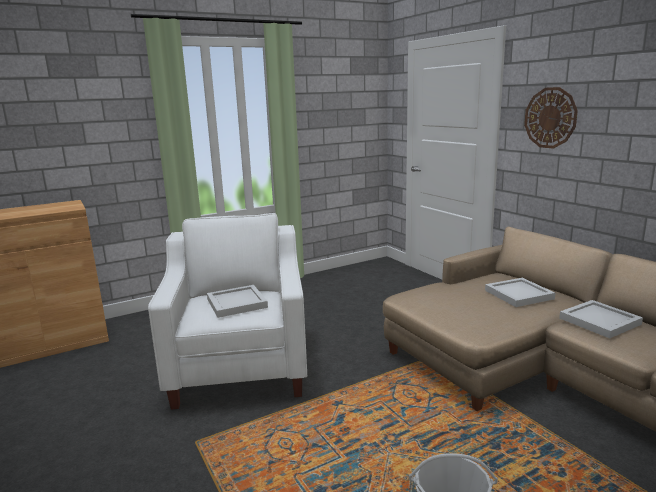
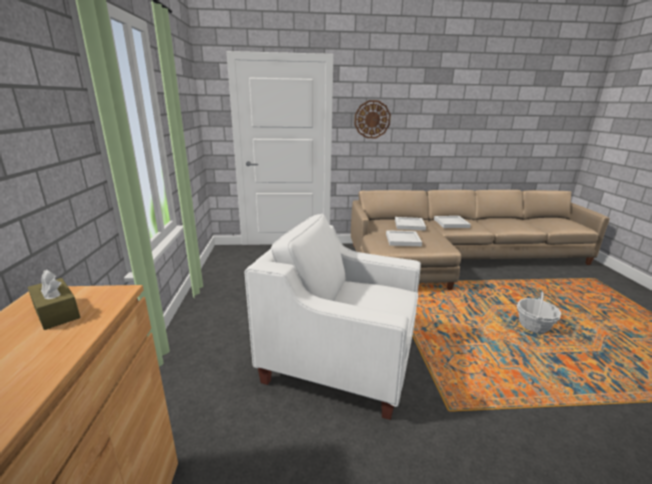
camera: 65 degrees left, 5 degrees up
white tray [207,285,268,318] -> white tray moved to [386,230,422,246]
none -> brown tissue box [28,270,80,330]

